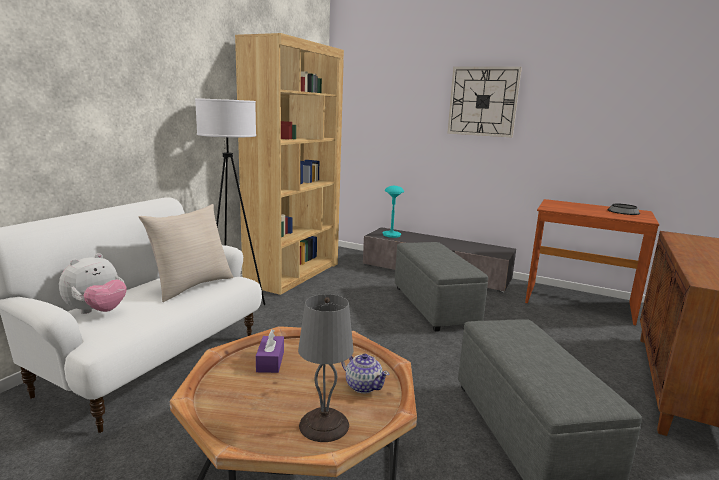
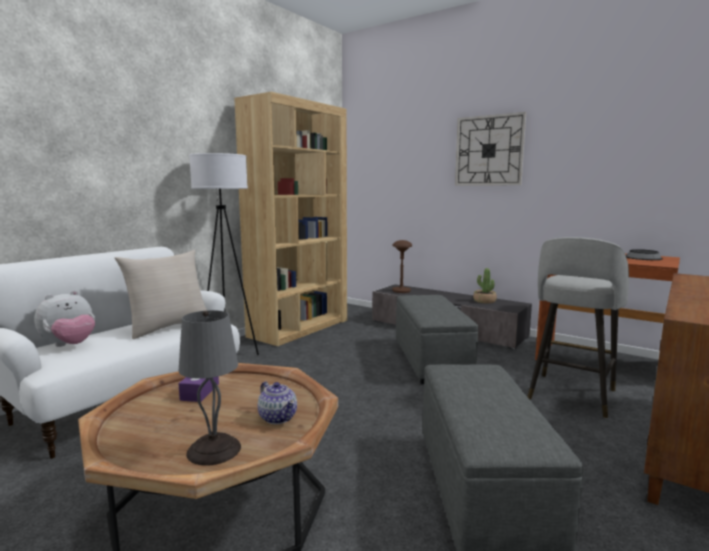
camera: 10 degrees right, 5 degrees down
turquoise table lamp [382,186,404,238] -> brown table lamp [392,240,412,293]
none -> potted plant [473,268,497,303]
none -> grey stool [527,237,629,418]

